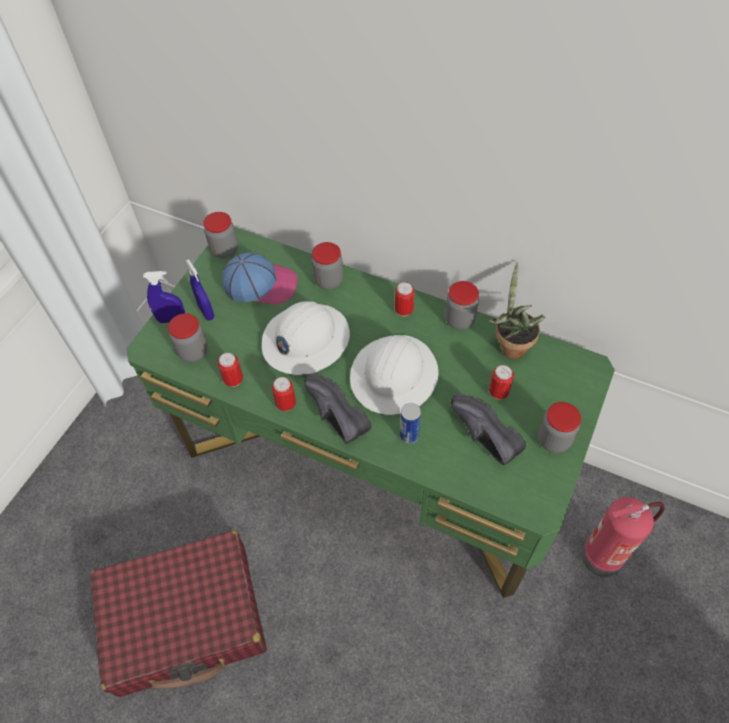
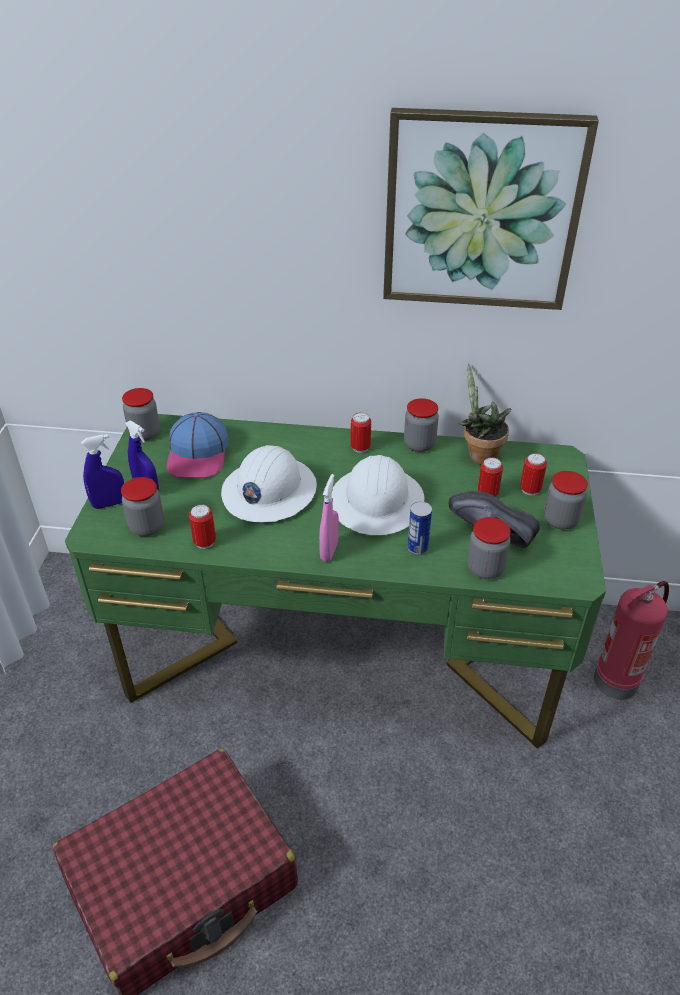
camera: 20 degrees left, 15 degrees down
cap [222,252,298,305] -> cap turned 105 degrees clockwise [167,412,229,478]
can [272,377,296,411] -> can moved to [520,453,547,495]
black shoe [304,374,371,444] -> pink spray bottle [319,474,339,562]
jar [312,242,343,289] -> jar moved to [467,517,511,579]
none -> picture [383,108,599,310]

